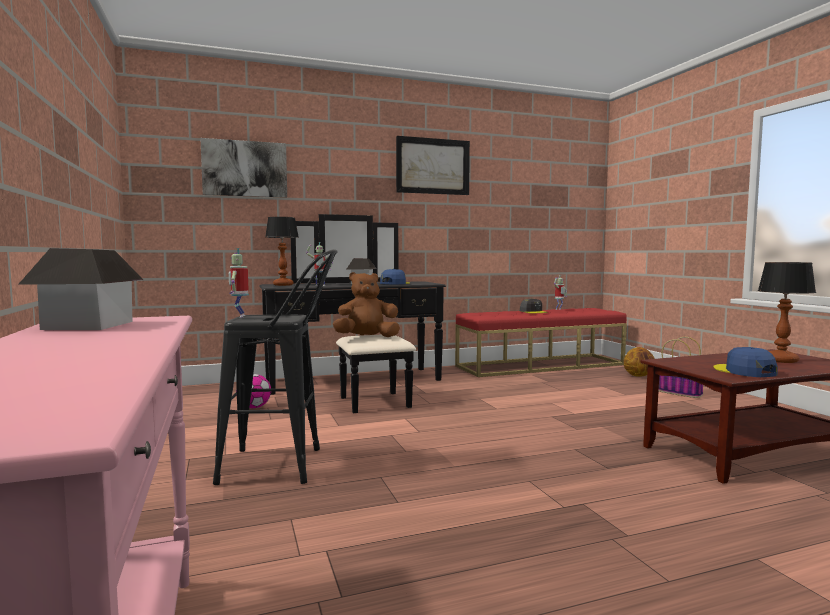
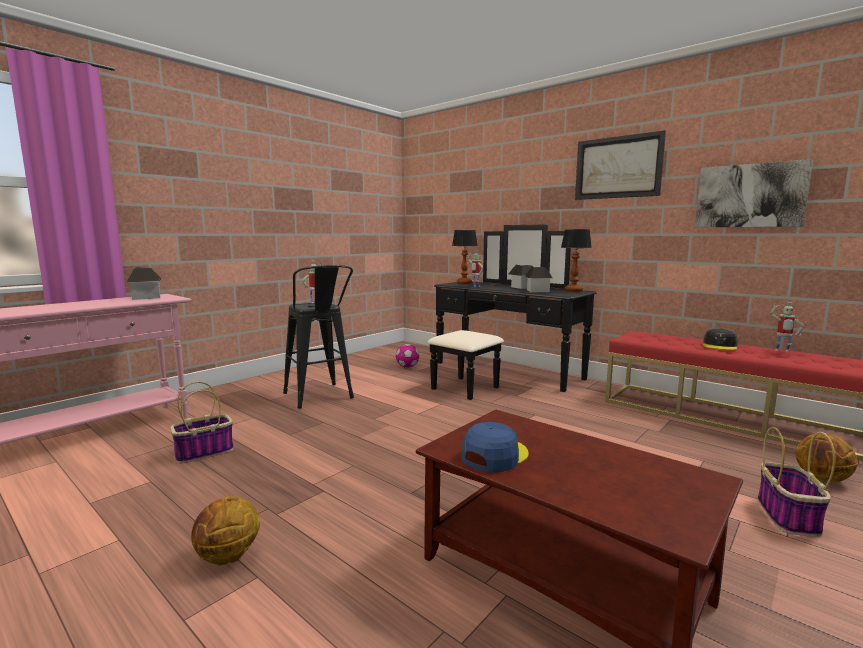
camera: 60 degrees right, 5 degrees up
picture [200,138,287,198] -> picture moved to [695,159,813,227]
brown plush toy [333,272,400,337] -> none
blue cap [380,269,410,284] -> toy house [525,266,552,292]
table lamp [758,262,816,363] -> table lamp moved to [561,229,592,292]
none -> basket [170,382,234,463]
none -> basketball [191,496,260,565]

